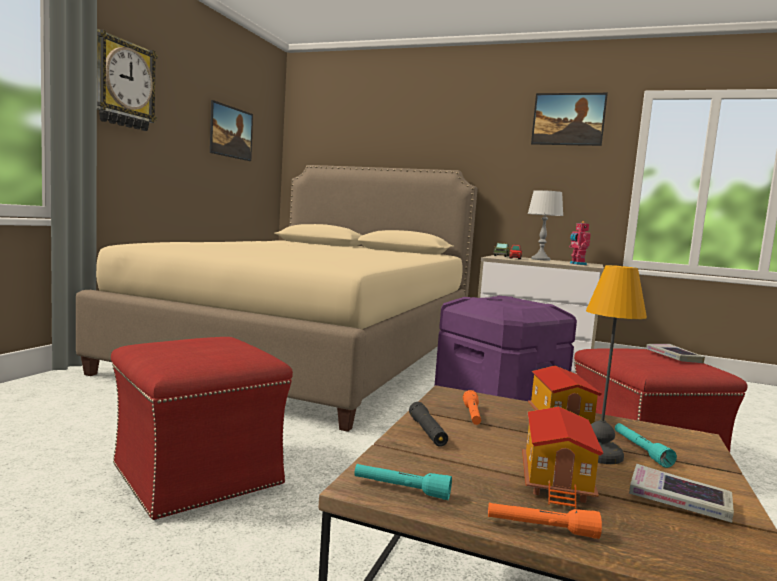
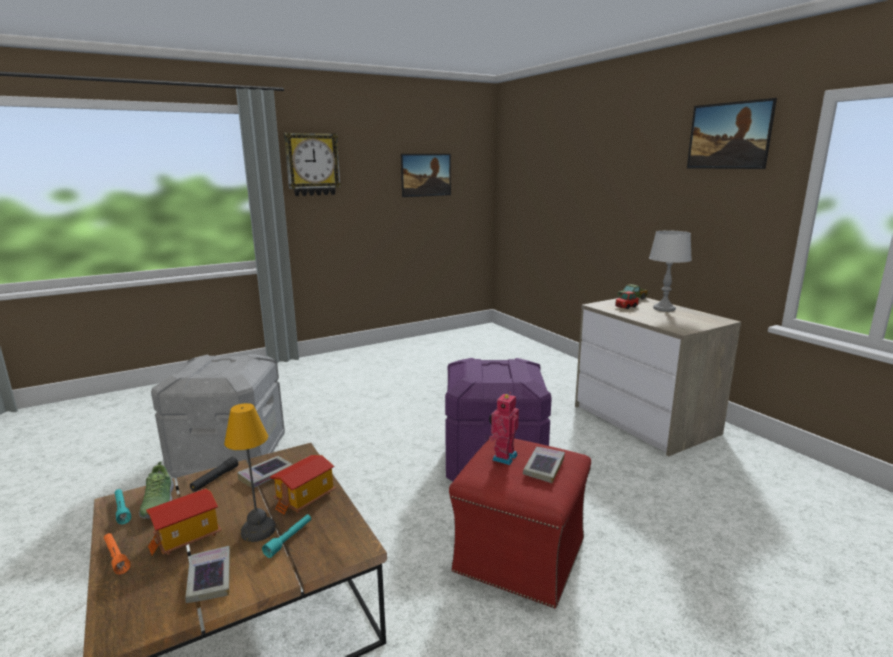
camera: 40 degrees right, 10 degrees up
beige bed [76,165,478,432] -> none
red ottoman [111,337,293,520] -> grey storage box [151,354,285,478]
orange flashlight [463,390,481,425] -> book [237,456,293,488]
toy robot [569,221,591,265] -> toy robot moved to [489,392,519,465]
none -> shoe [139,462,174,519]

